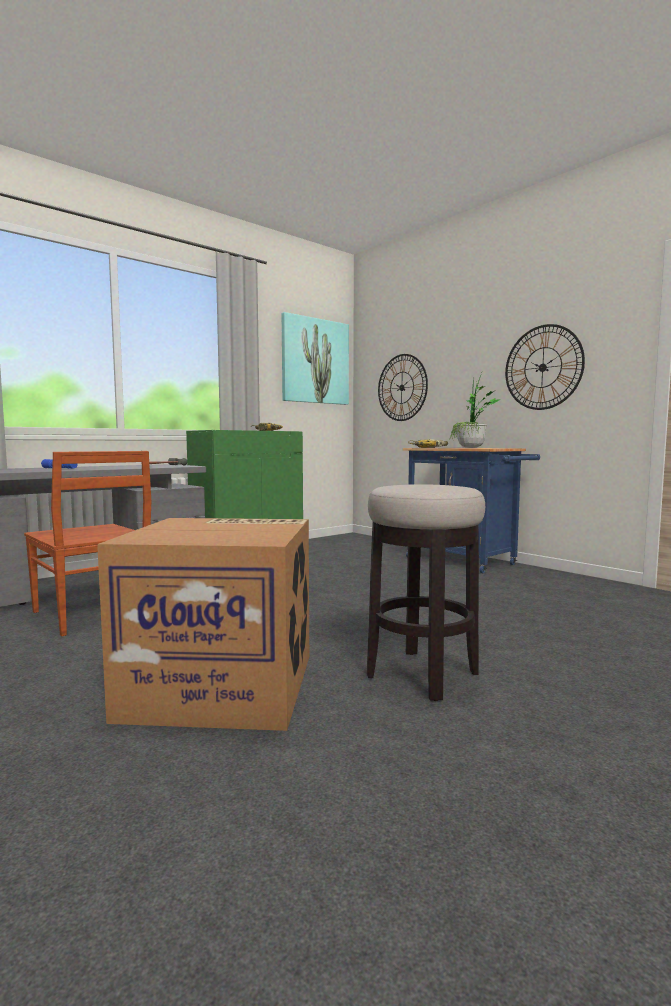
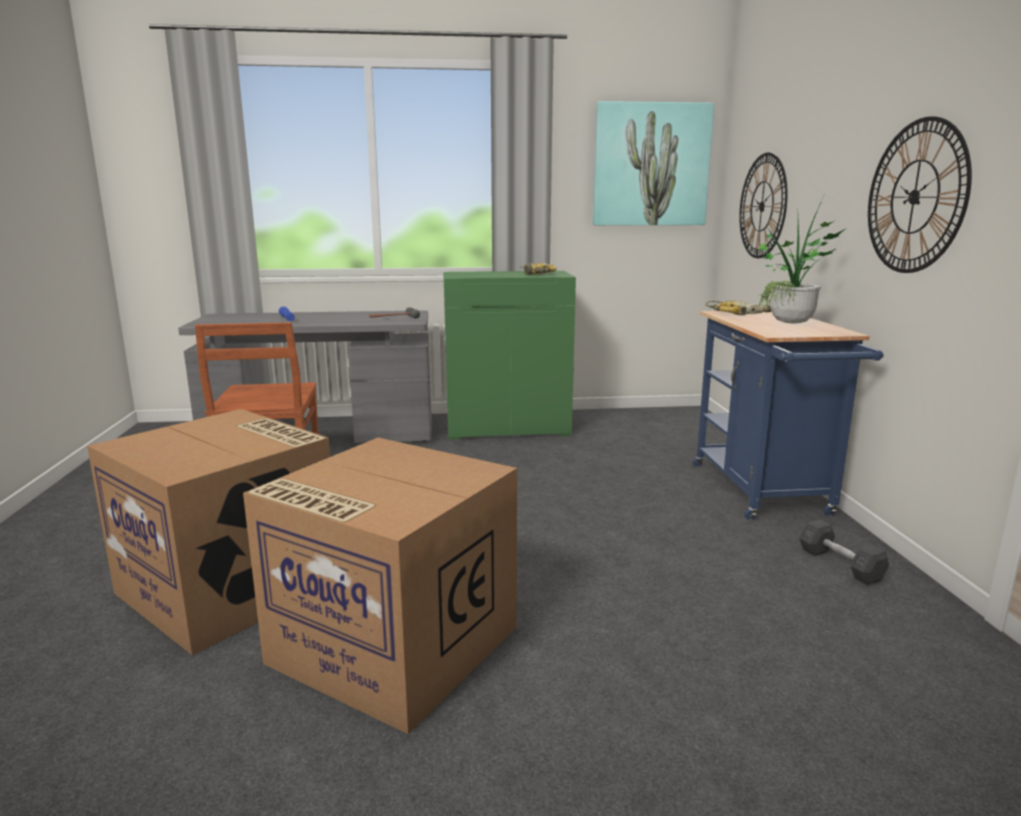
camera: 35 degrees right, 10 degrees up
stool [367,484,485,701] -> cardboard box [243,438,517,734]
none -> grey dumbbell [799,520,889,585]

